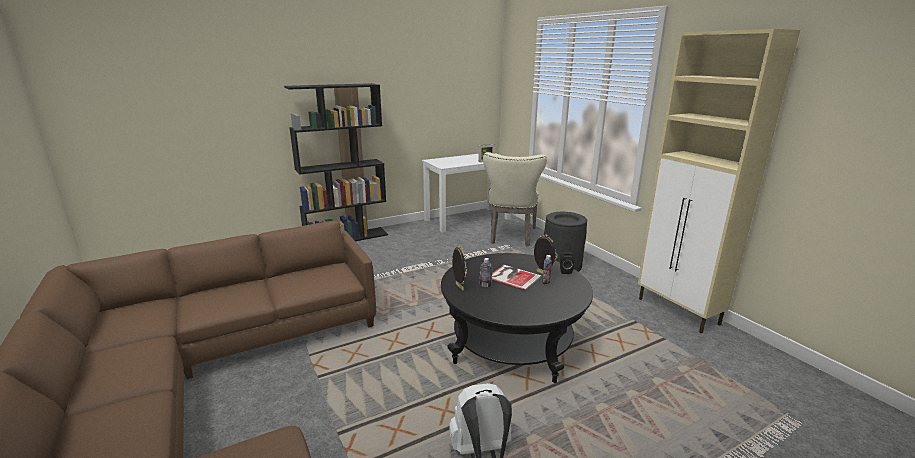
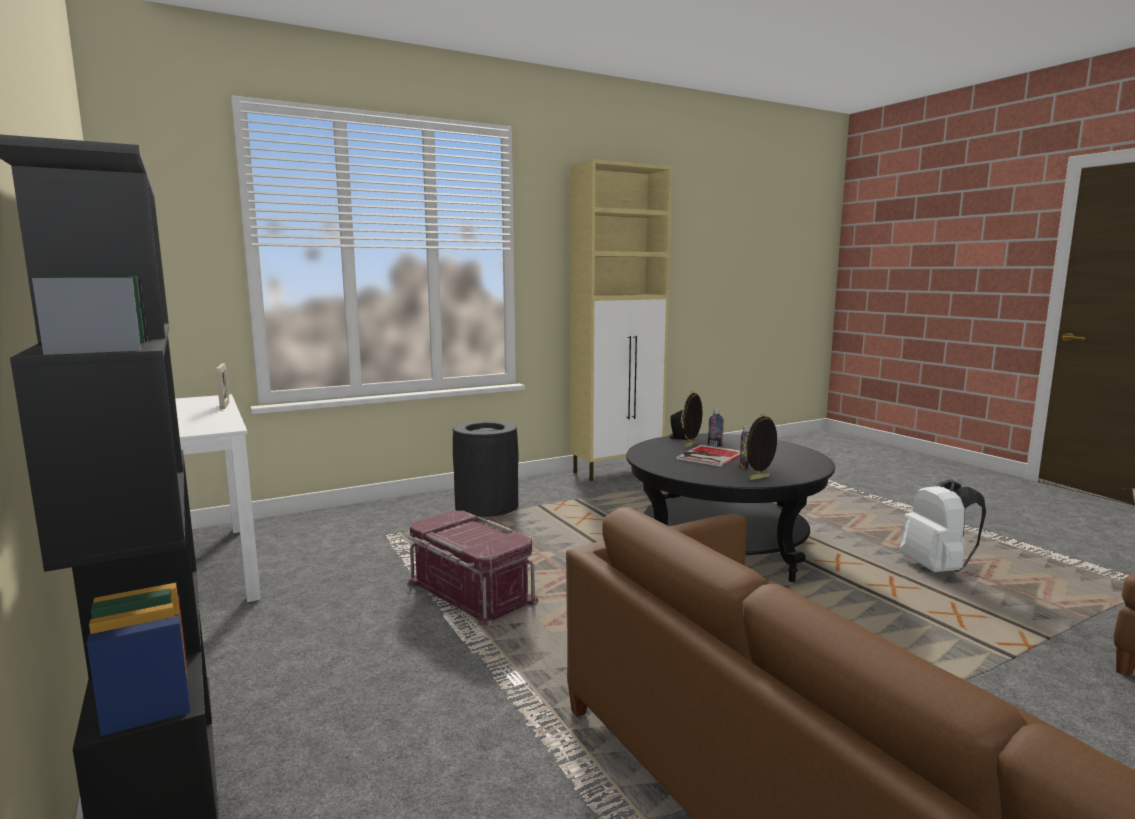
camera: 90 degrees left, 10 degrees down
beige chair [483,152,547,246] -> none
none -> red storage box [407,511,538,626]

